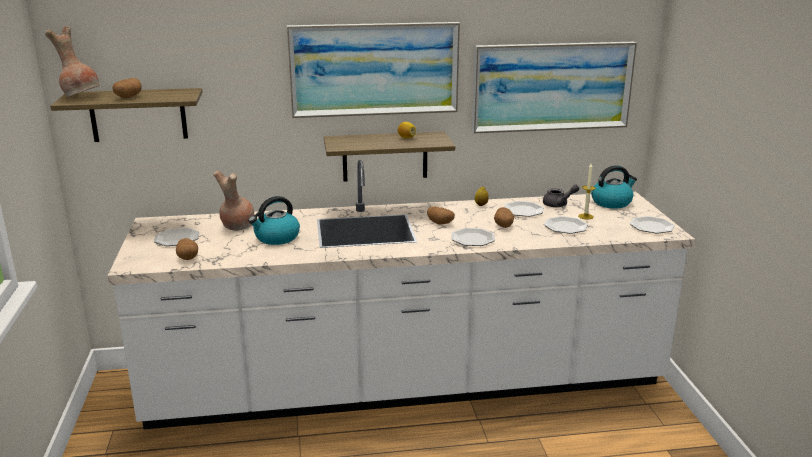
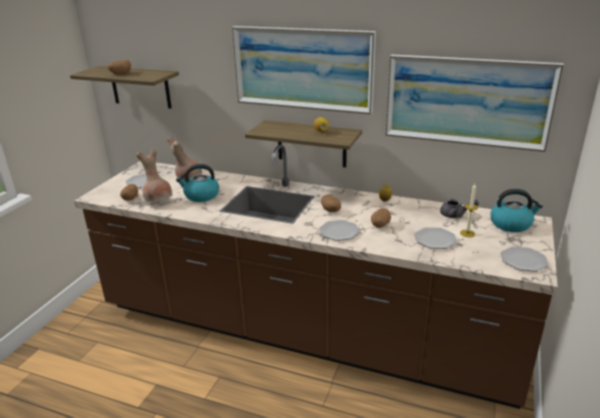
camera: 30 degrees right, 5 degrees up
brown vase [45,26,100,97] -> brown vase moved to [136,149,173,203]
white counter [107,160,695,429] -> brown counter [74,144,558,409]
plate [504,201,544,217] -> none

